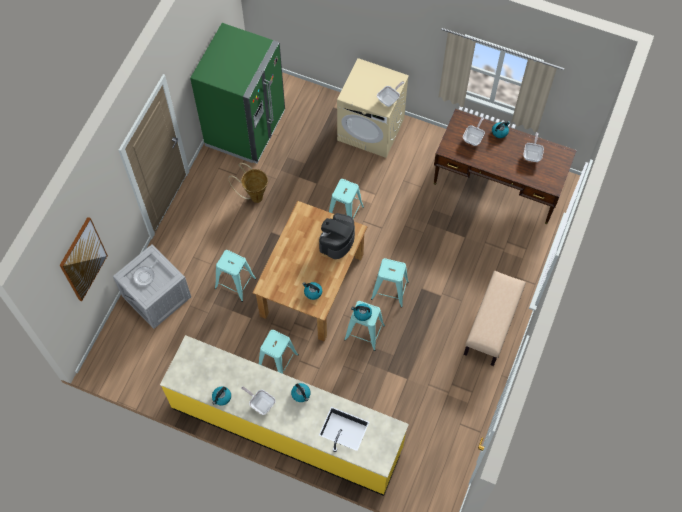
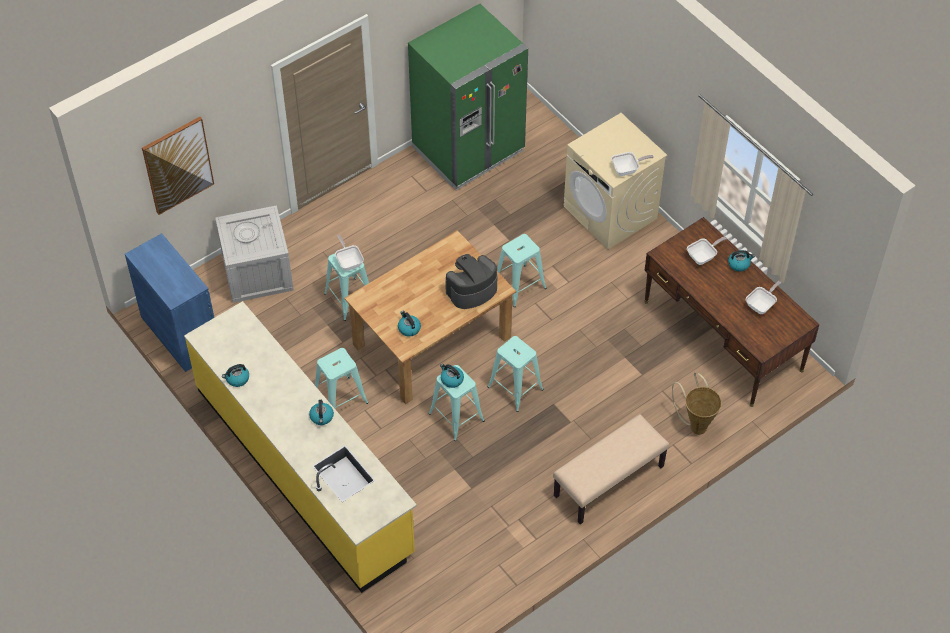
camera: 30 degrees right, 10 degrees down
basket [228,163,268,203] -> basket moved to [672,373,722,435]
frying pan [241,386,276,415] -> frying pan moved to [335,235,364,271]
none -> blue cabinet [125,233,214,372]

